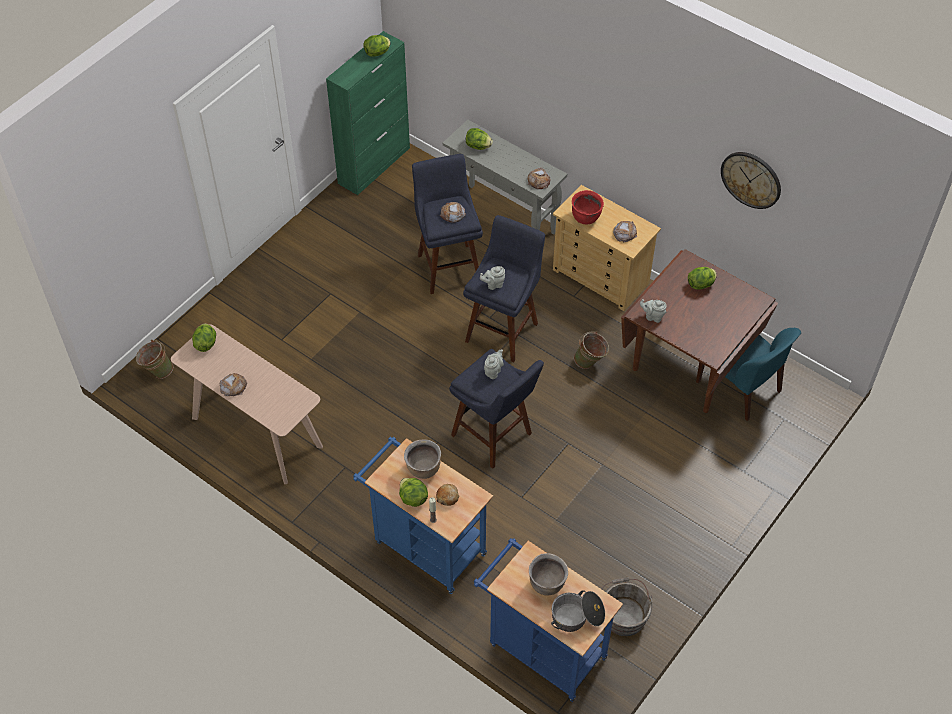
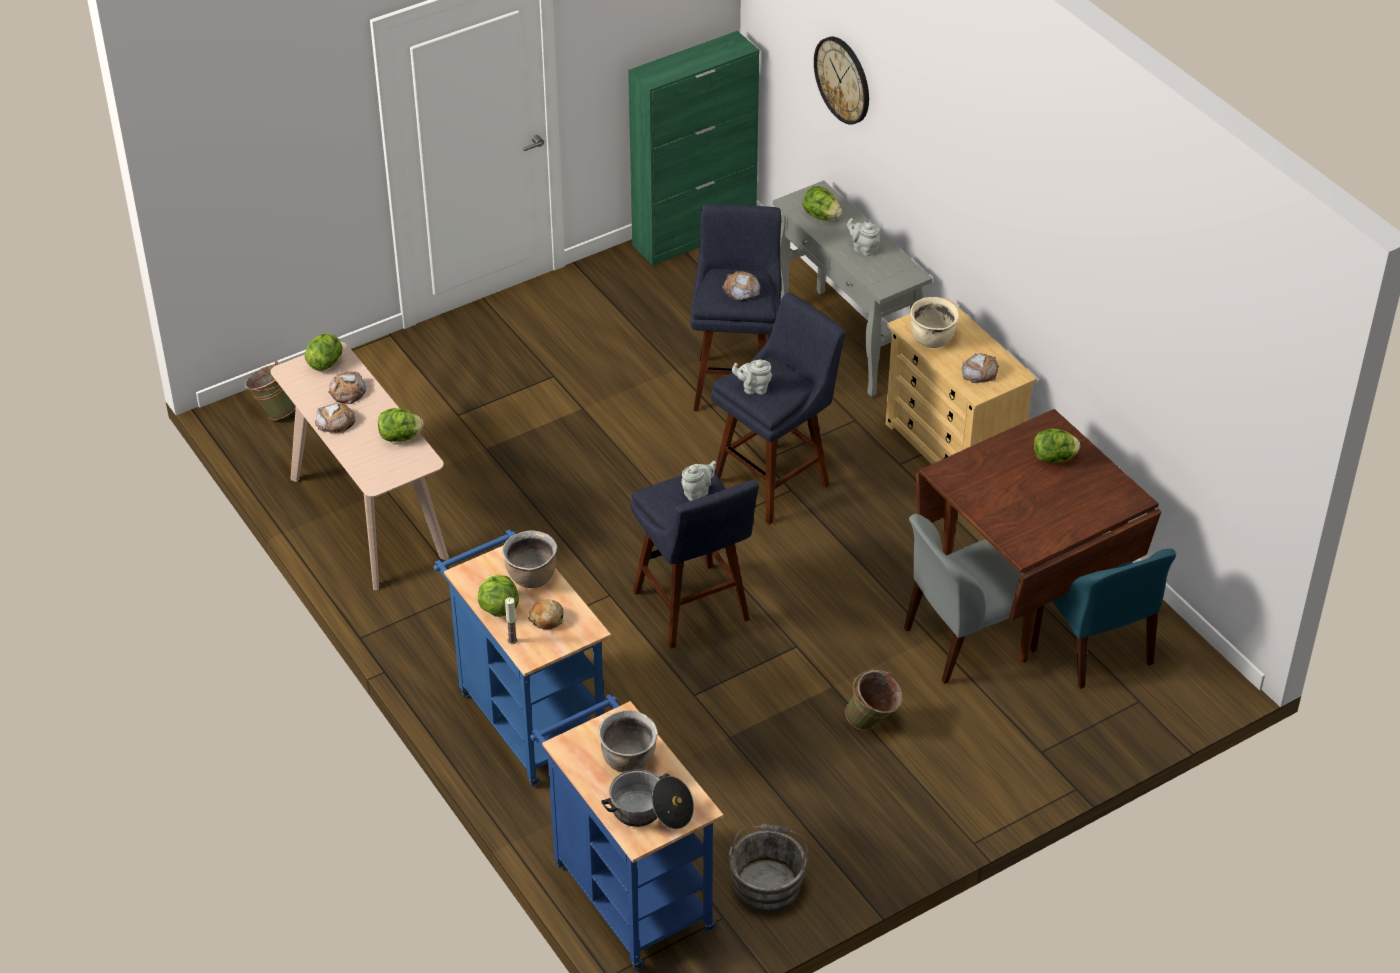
camera: 20 degrees right, 10 degrees down
lettuce [363,35,391,56] -> lettuce moved to [378,408,423,442]
bread [528,167,551,189] -> bread moved to [328,371,366,404]
red cooking pot [572,190,604,224] -> beige cooking pot [910,297,959,348]
green bucket [574,331,609,369] -> green bucket moved to [845,670,902,730]
grey teapot [640,299,667,323] -> grey teapot moved to [847,218,880,256]
wall clock [721,152,781,209] -> wall clock moved to [814,36,869,125]
none -> grey chair [904,514,1044,684]

